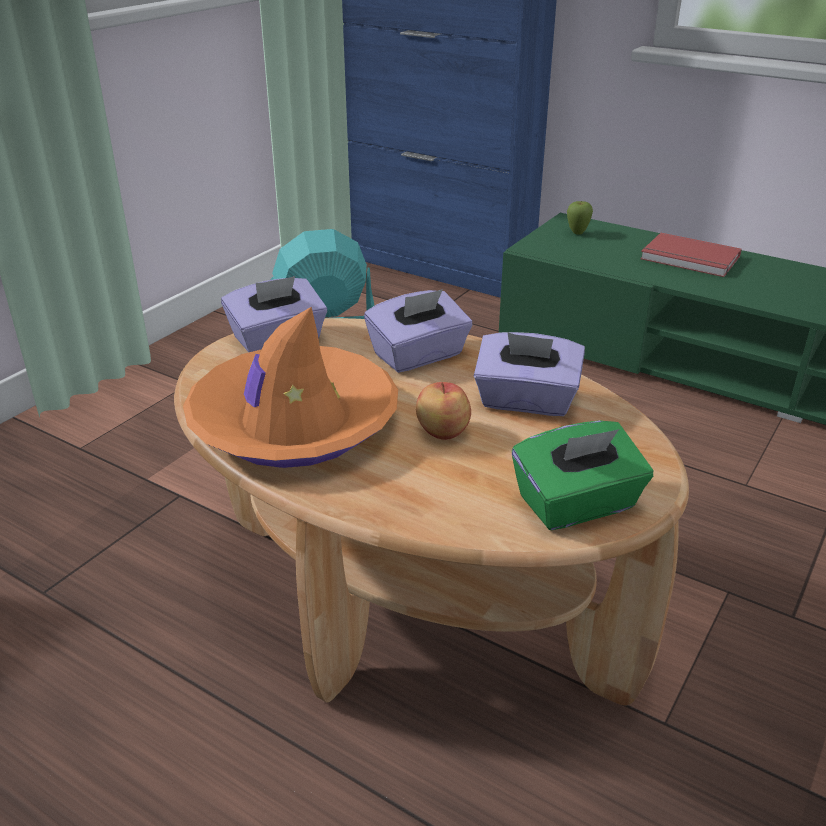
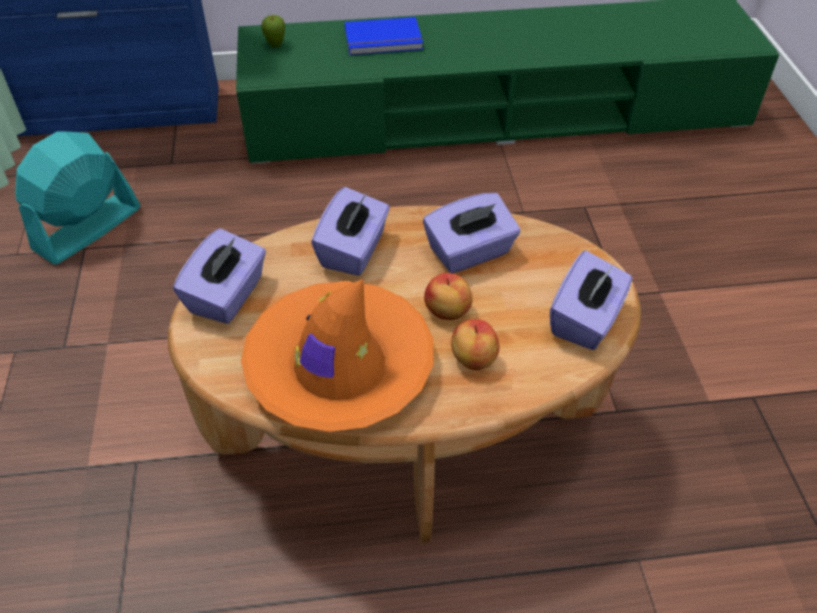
camera: 40 degrees left, 15 degrees up
green tissue box [512,420,653,530] -> purple tissue box [550,250,632,350]
red book [640,233,741,277] -> blue book [345,17,423,55]
none -> apple [451,319,500,370]

